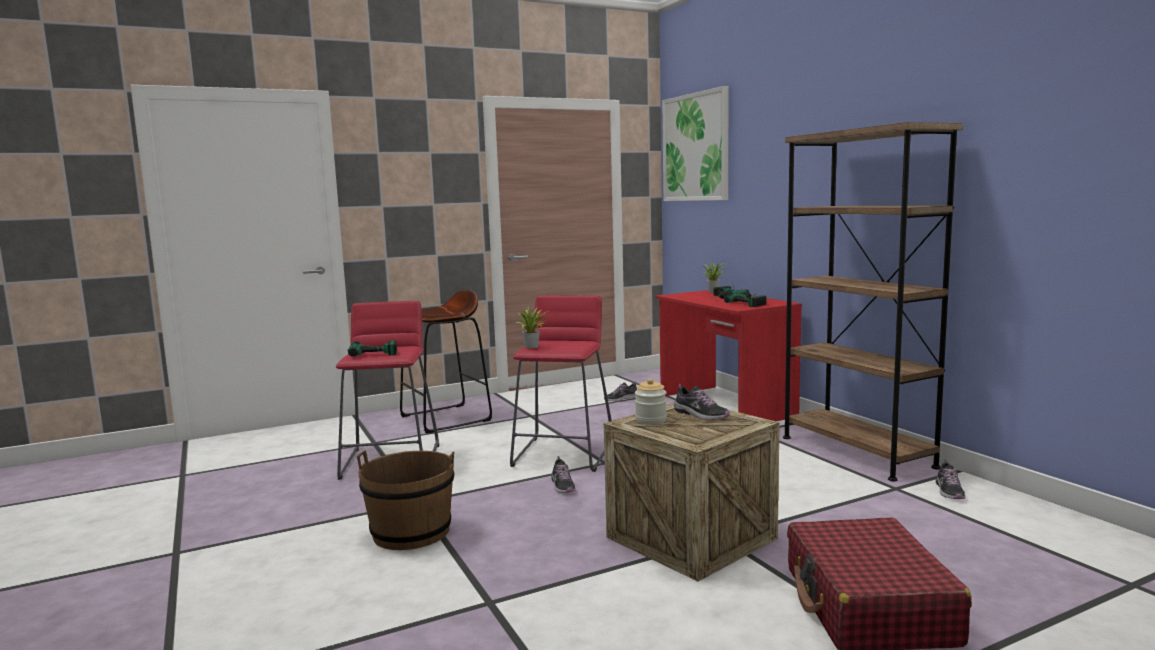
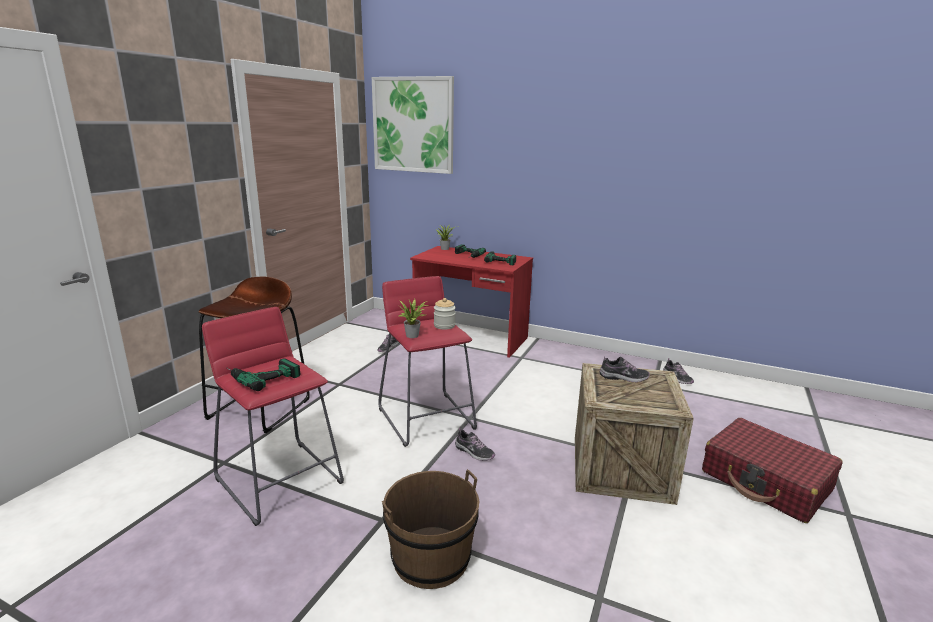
camera: 40 degrees left, 10 degrees up
jar [635,378,667,424] -> jar moved to [434,298,456,330]
brown bookcase [783,122,963,481] -> none

